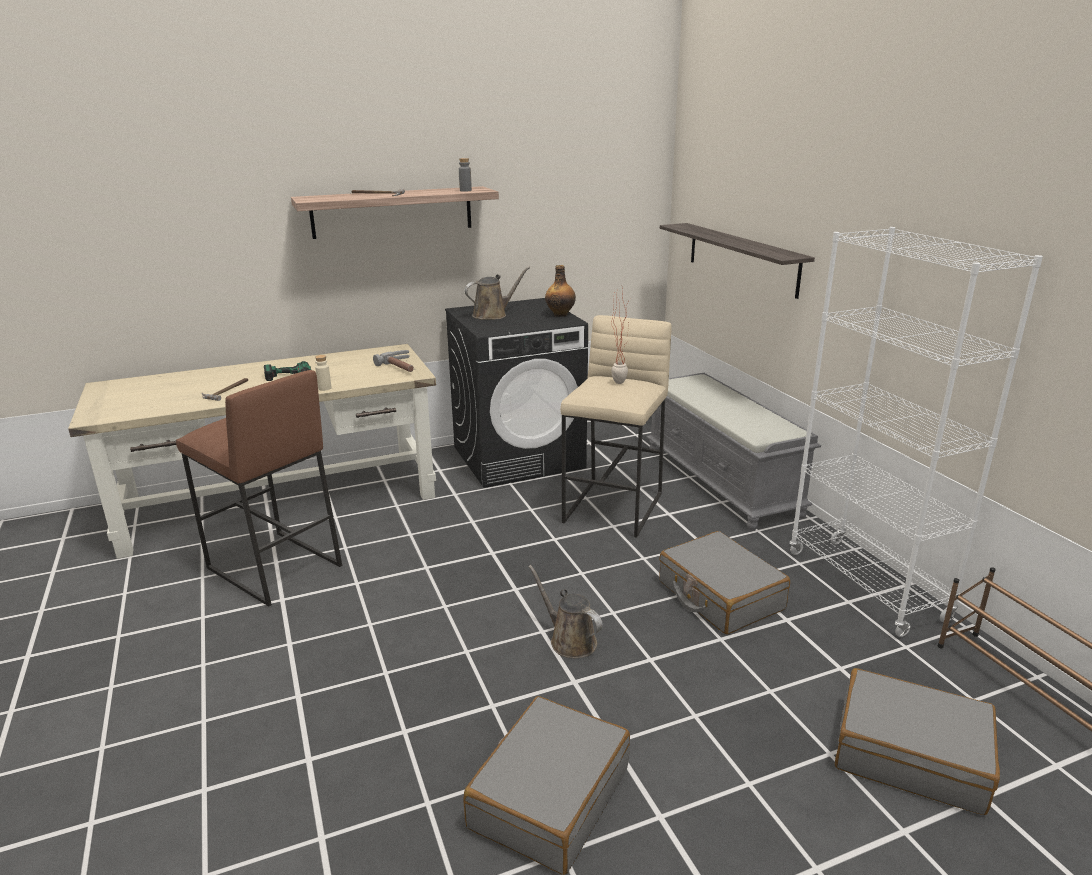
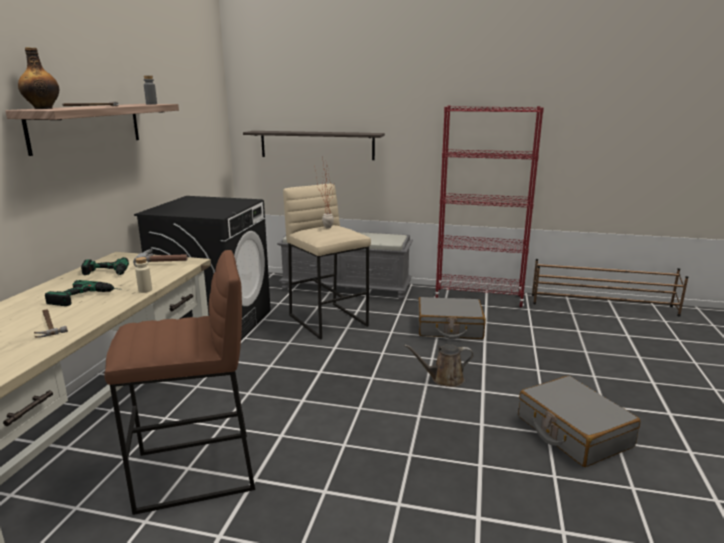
camera: 55 degrees left, 5 degrees down
brown watering can [465,267,530,320] -> none
bottle [545,265,576,317] -> bottle moved to [18,47,59,109]
white bookcase [790,227,1043,637] -> red bookcase [434,106,544,307]
grey suitcase [835,668,1000,815] -> none
none -> power drill [81,257,129,276]

